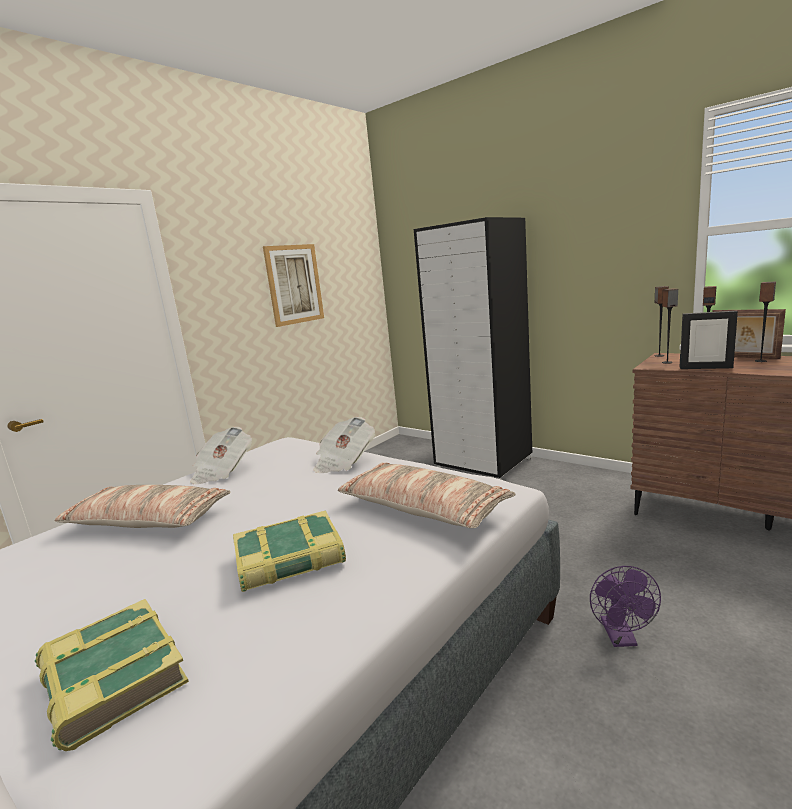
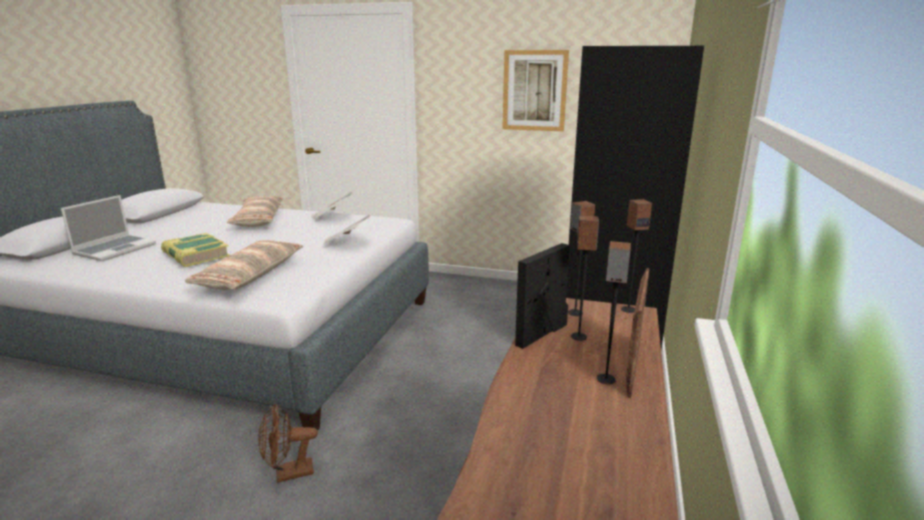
camera: 65 degrees right, 5 degrees up
book [35,599,189,751] -> laptop [61,195,157,261]
purple fan [590,566,661,647] -> brown fan [258,403,318,483]
picture frame [679,311,738,369] -> picture frame turned 45 degrees clockwise [515,243,570,349]

